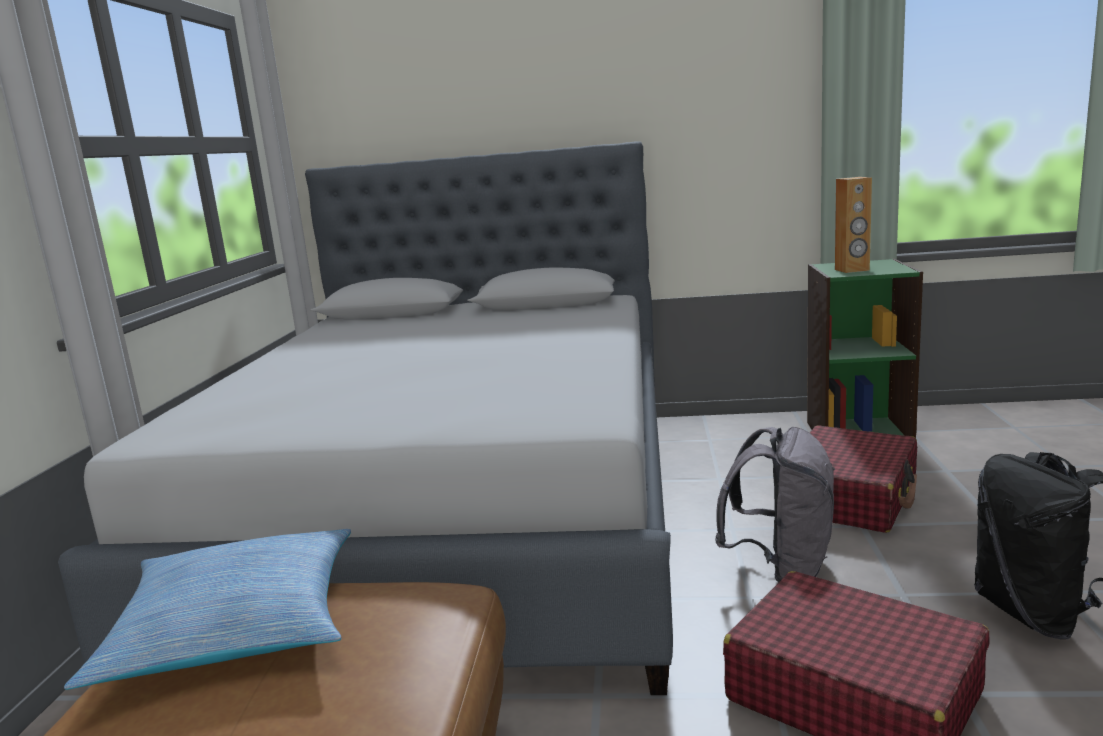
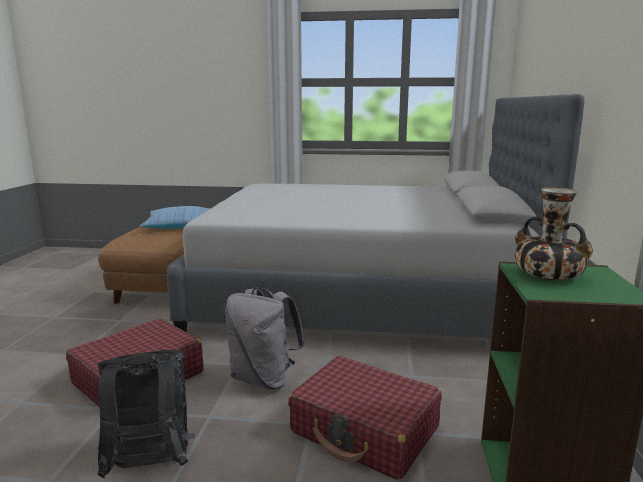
camera: 90 degrees right, 0 degrees up
brown speaker [835,177,872,273] -> vase [515,187,593,281]

